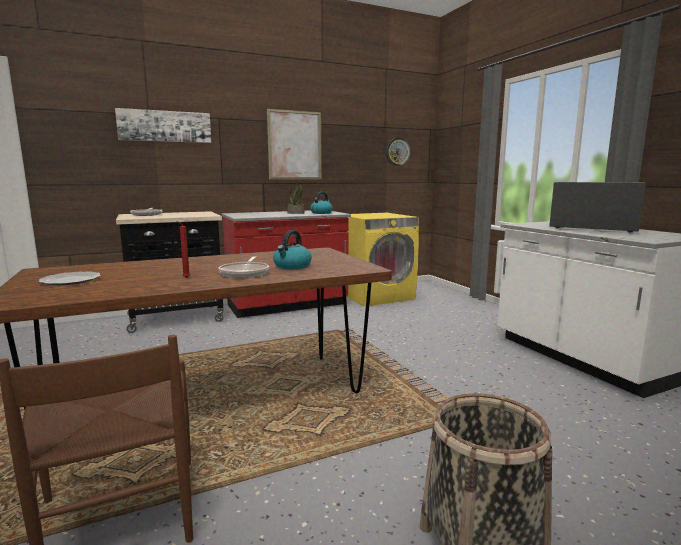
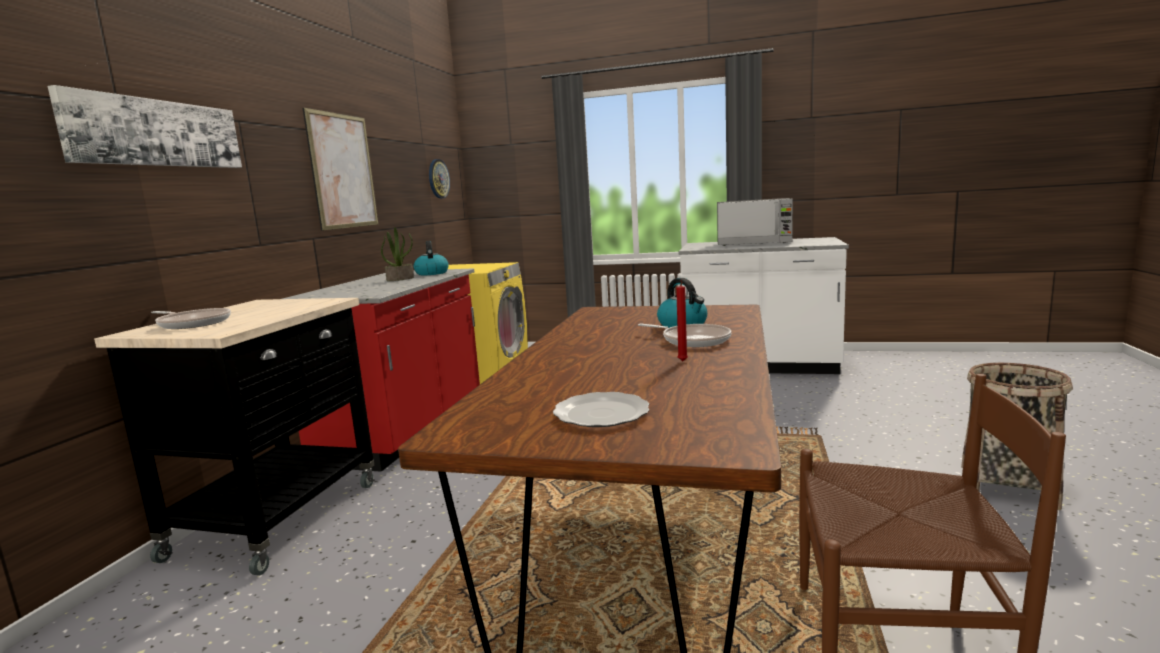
camera: 50 degrees left, 0 degrees up
microwave [549,182,646,233] -> microwave turned 150 degrees counterclockwise [717,198,793,246]

